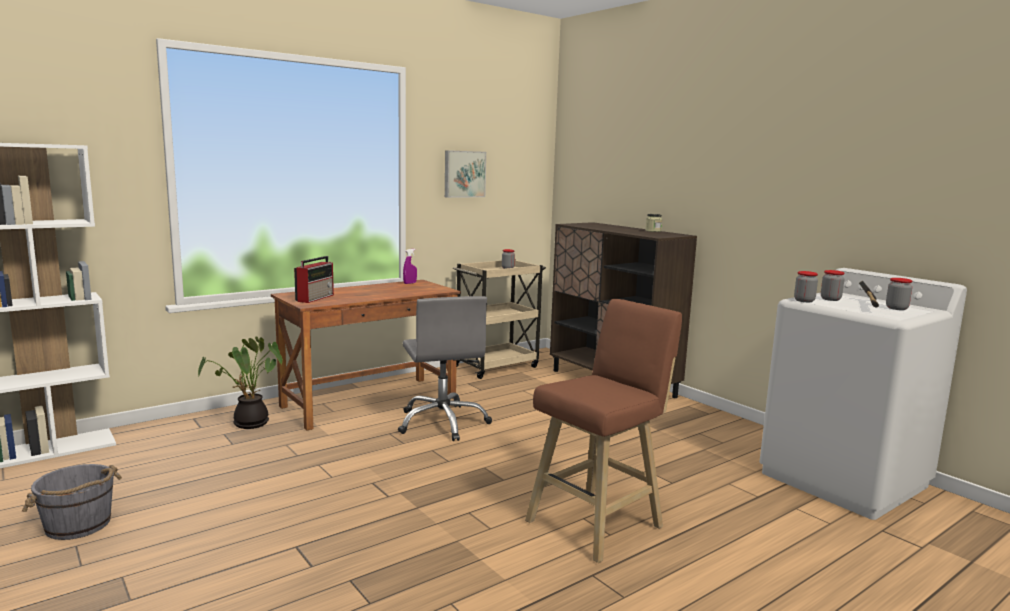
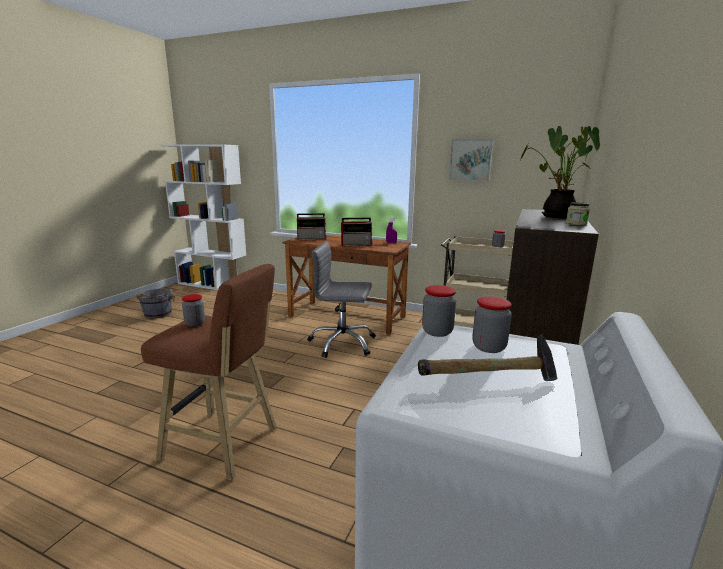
camera: 60 degrees right, 5 degrees up
potted plant [198,336,283,429] -> potted plant moved to [520,126,600,218]
grey office chair [398,296,492,441] -> grey office chair turned 60 degrees clockwise [307,241,376,358]
jar [886,278,912,310] -> jar moved to [182,294,205,327]
none -> radio [341,217,372,246]

